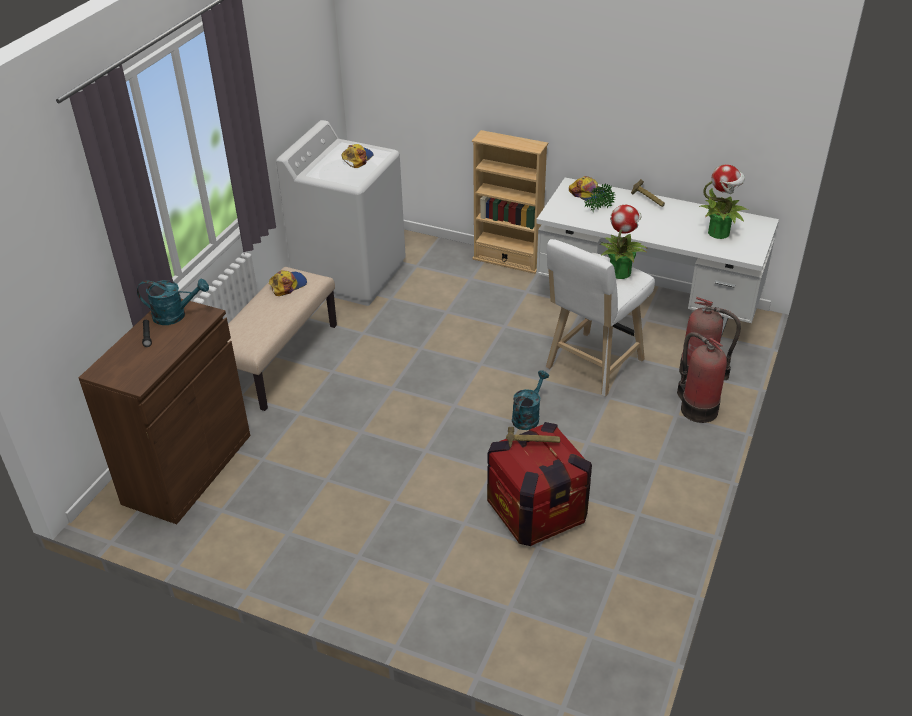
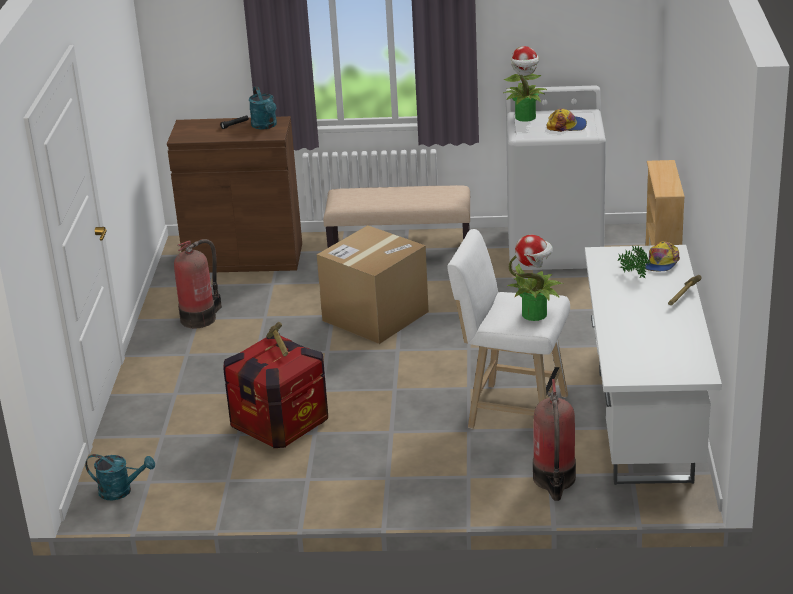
camera: 70 degrees right, 10 degrees down
cap [269,270,307,296] -> none
turquoise watering can [512,370,549,430] -> turquoise watering can moved to [85,454,155,500]
fire extinguisher [677,332,727,423] -> fire extinguisher moved to [174,239,222,328]
potted plant [699,164,749,239] -> potted plant moved to [503,46,546,122]
none -> cardboard box [317,225,429,344]

